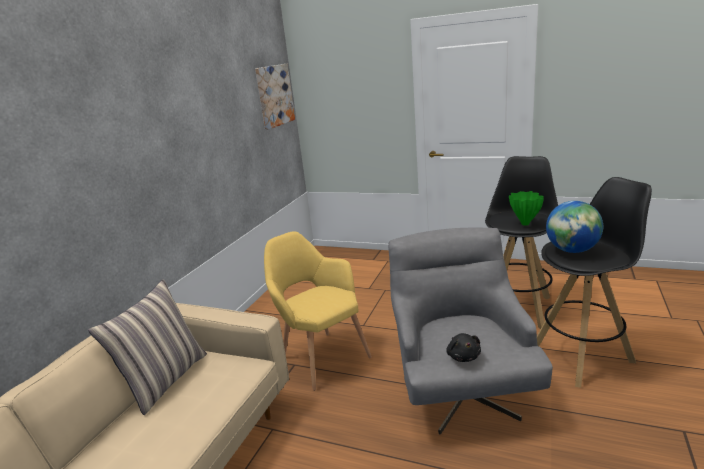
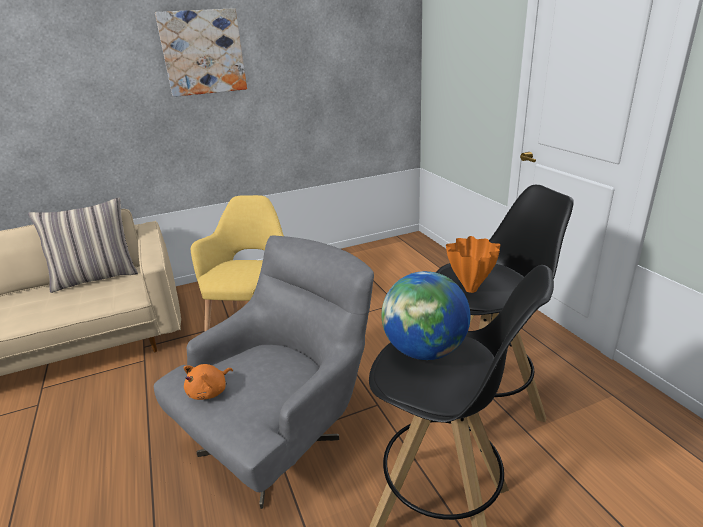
camera: 45 degrees right, 5 degrees up
picture [255,64,295,130] -> picture moved to [155,8,247,97]
black plush toy [446,333,481,362] -> orange plush toy [184,364,233,400]
green vase [509,191,544,226] -> orange vase [446,236,501,293]

